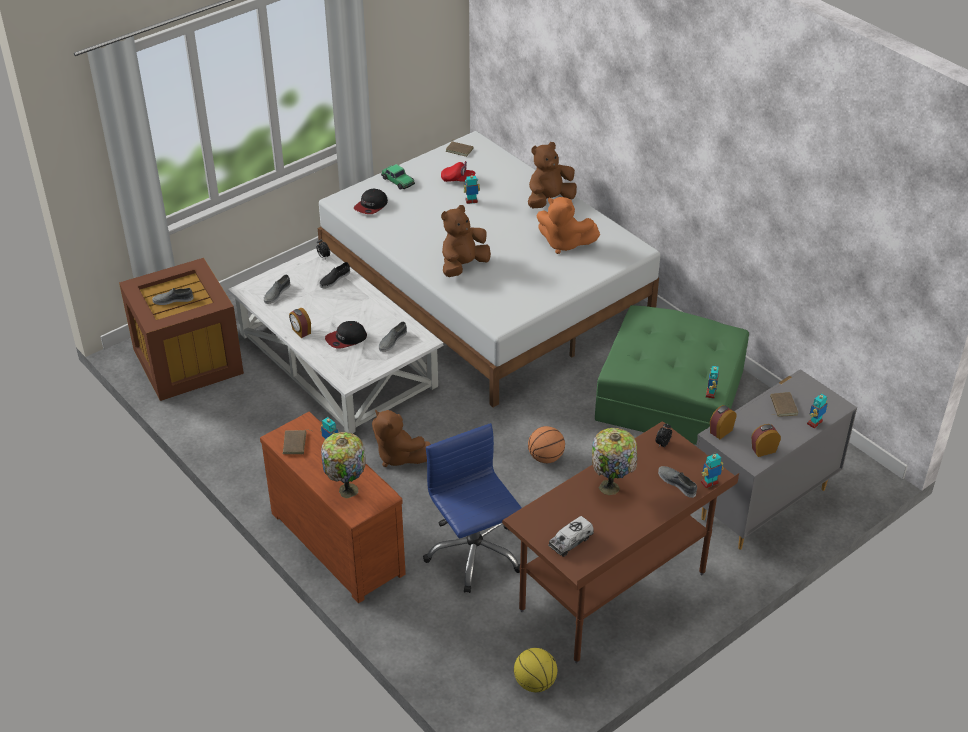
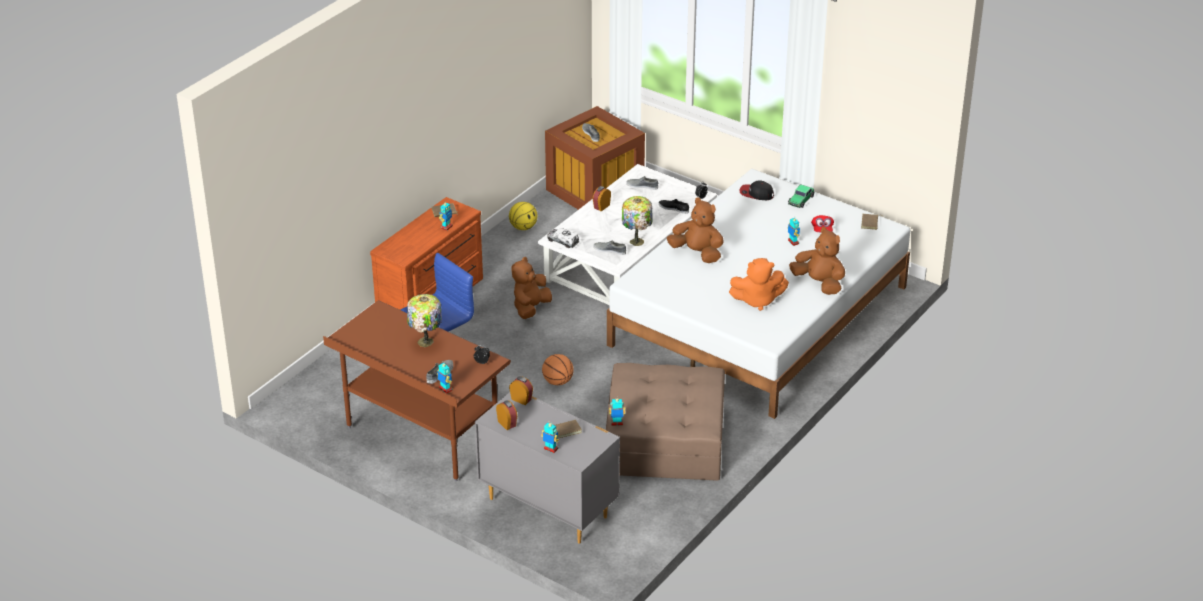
camera: 75 degrees right, 5 degrees down
table lamp [321,432,366,498] -> table lamp moved to [622,196,653,246]
cap [325,321,367,348] -> none
basketball [514,648,557,692] -> basketball moved to [509,202,538,230]
orange plush toy [537,197,600,254] -> orange plush toy turned 105 degrees counterclockwise [729,258,789,311]
toy truck [548,516,594,557] -> toy truck moved to [547,228,579,248]
green ottoman [595,305,749,445] -> brown ottoman [606,363,725,481]

